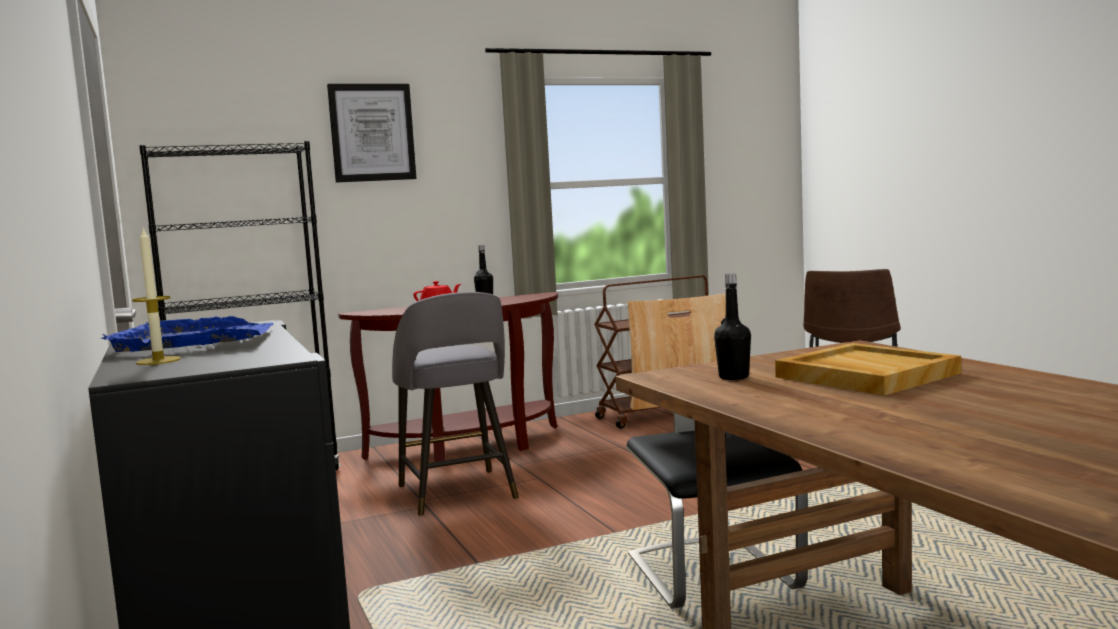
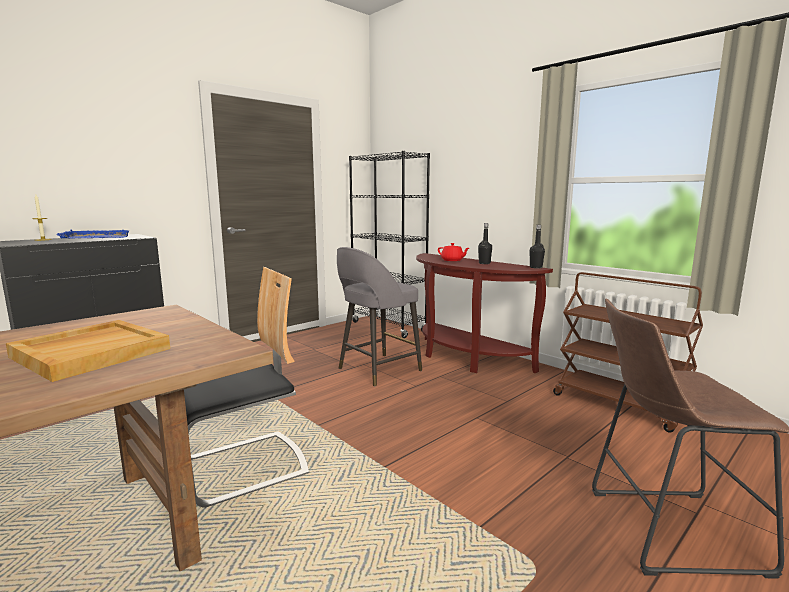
camera: 70 degrees right, 5 degrees up
picture [327,84,417,183] -> none
black bottle [714,273,751,380] -> black bottle moved to [529,225,545,269]

